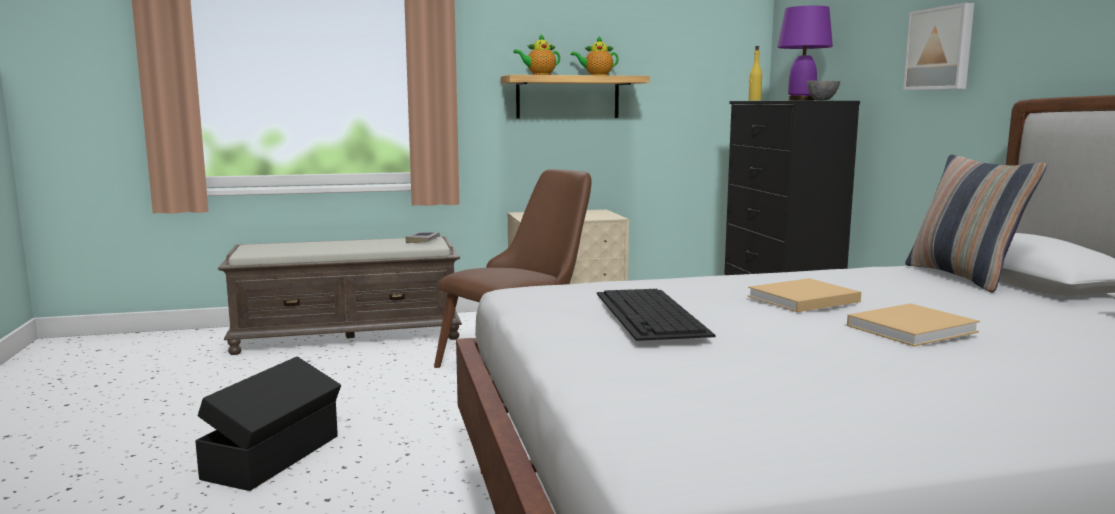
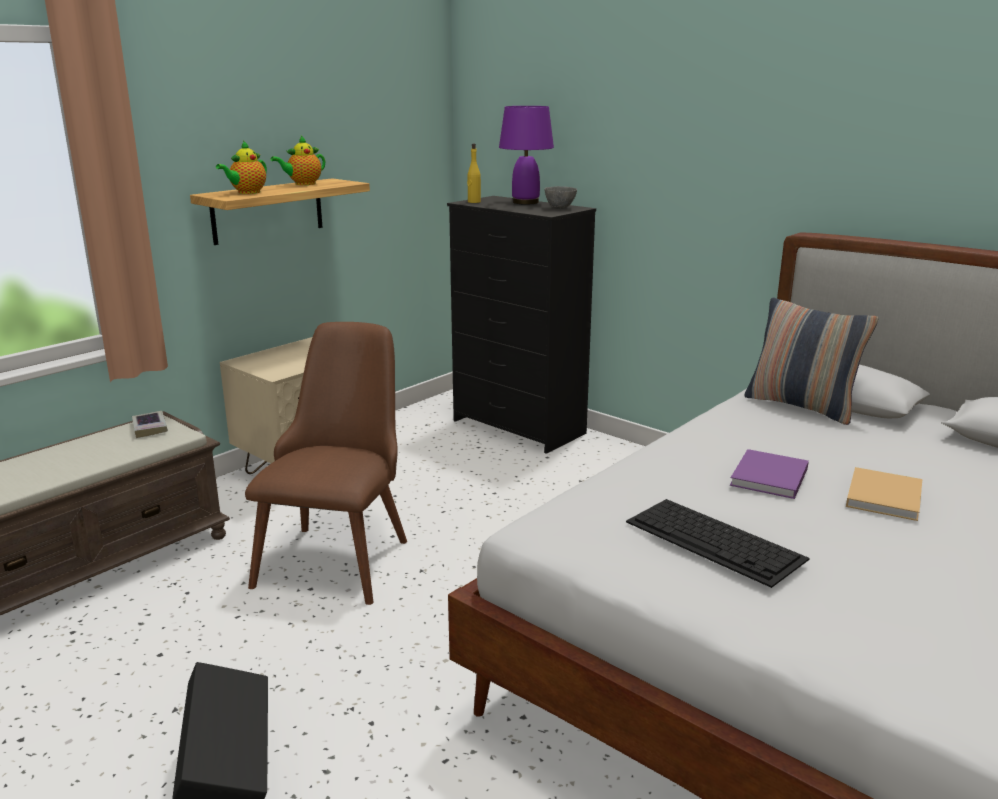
camera: 35 degrees left, 10 degrees up
beige book [748,278,861,312] -> purple book [730,449,809,499]
picture [903,3,974,90] -> none

